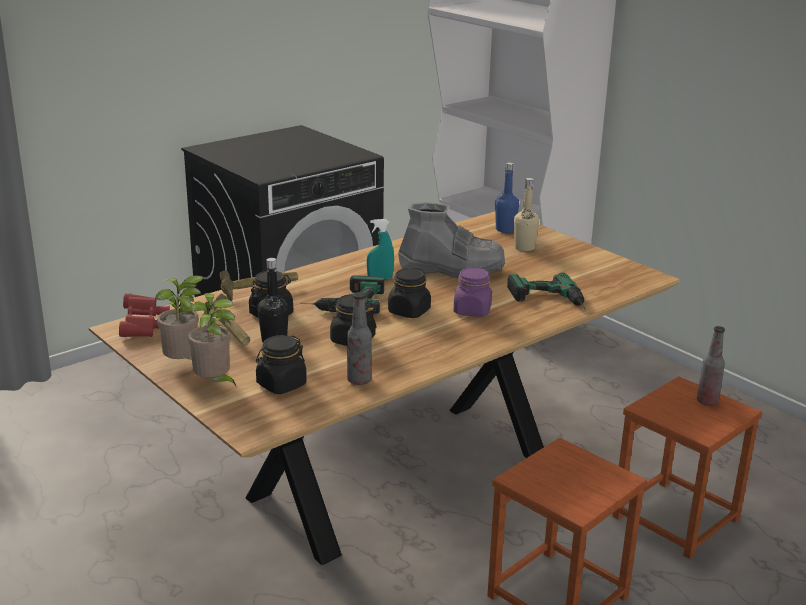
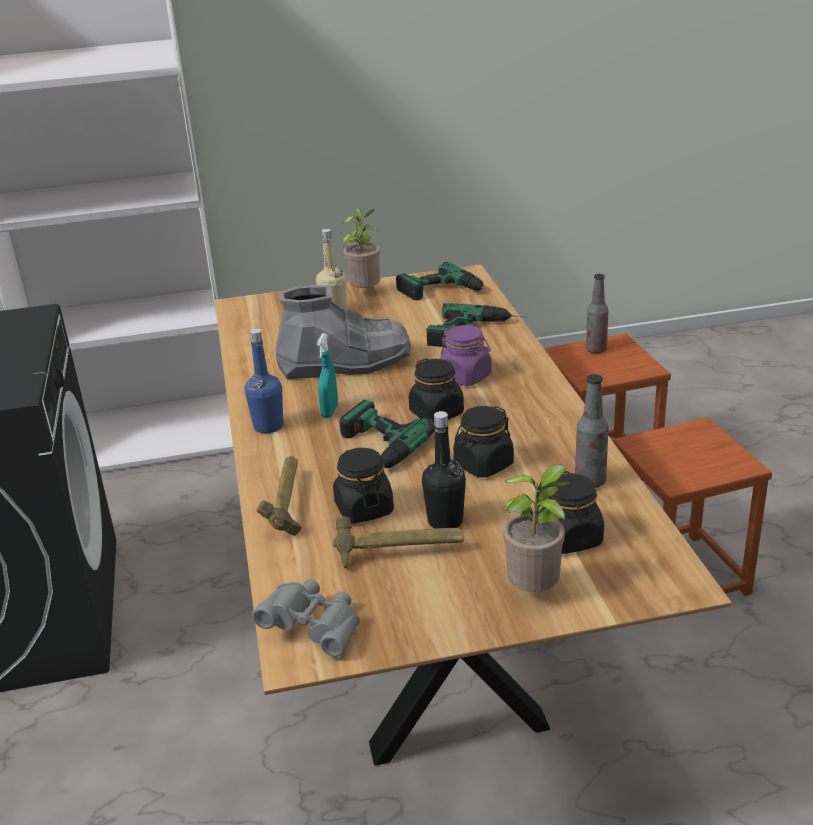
camera: 60 degrees left, 5 degrees up
red binoculars [119,293,170,337] -> grey binoculars [252,579,360,657]
potted plant [156,275,204,359] -> potted plant moved to [342,208,380,288]
grey boot [398,202,505,278] -> grey boot turned 45 degrees clockwise [276,285,411,379]
blue bottle [495,162,519,233] -> blue bottle moved to [245,329,283,433]
none -> power drill [396,262,491,300]

